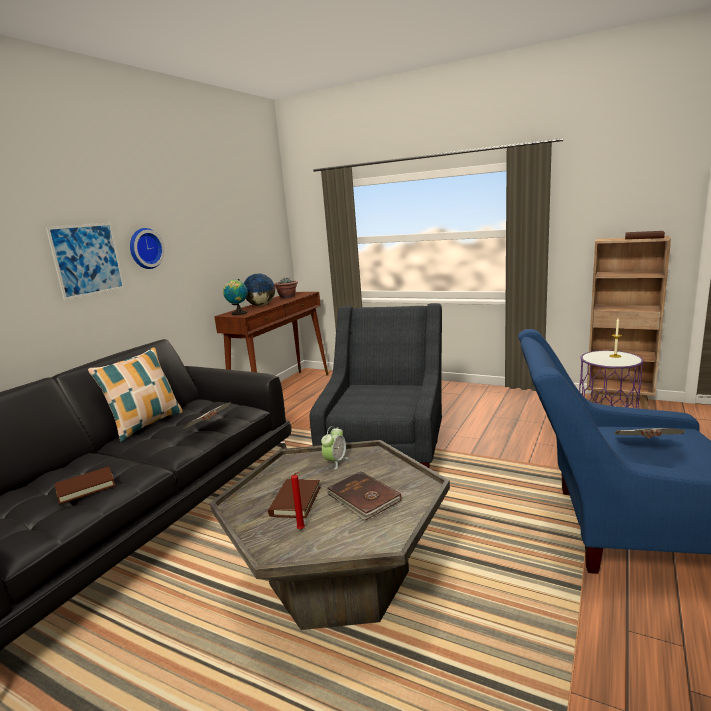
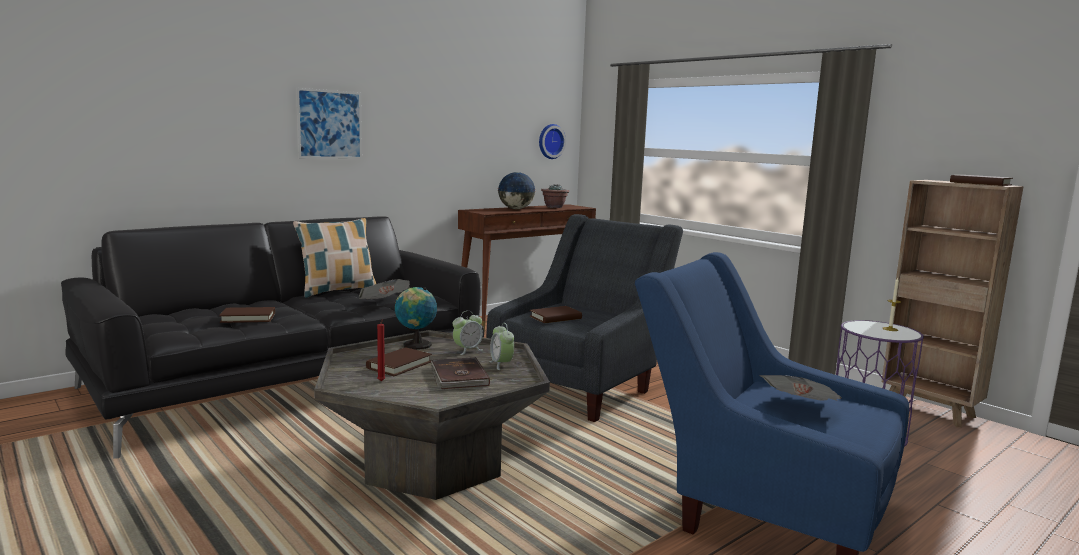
camera: 20 degrees right, 5 degrees down
wall clock [130,228,165,269] -> wall clock moved to [539,124,566,159]
globe [223,279,248,315] -> globe moved to [395,287,437,350]
none -> alarm clock [489,323,514,370]
none -> brown book [530,306,582,323]

